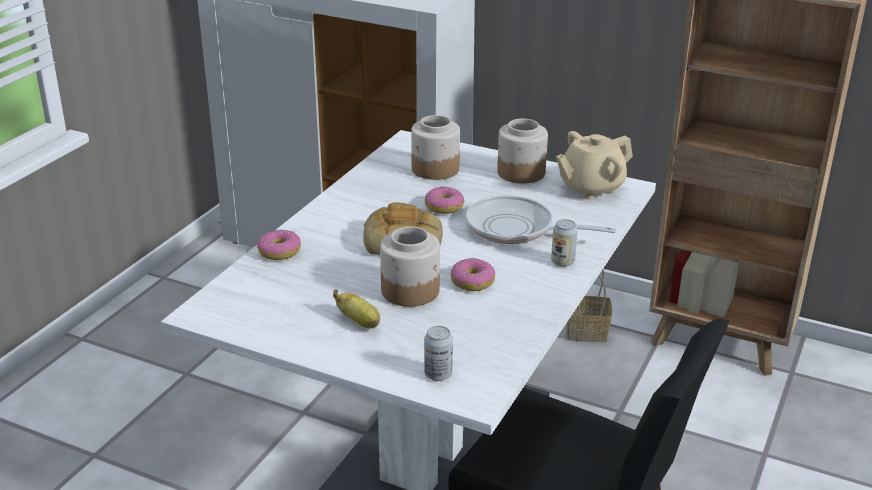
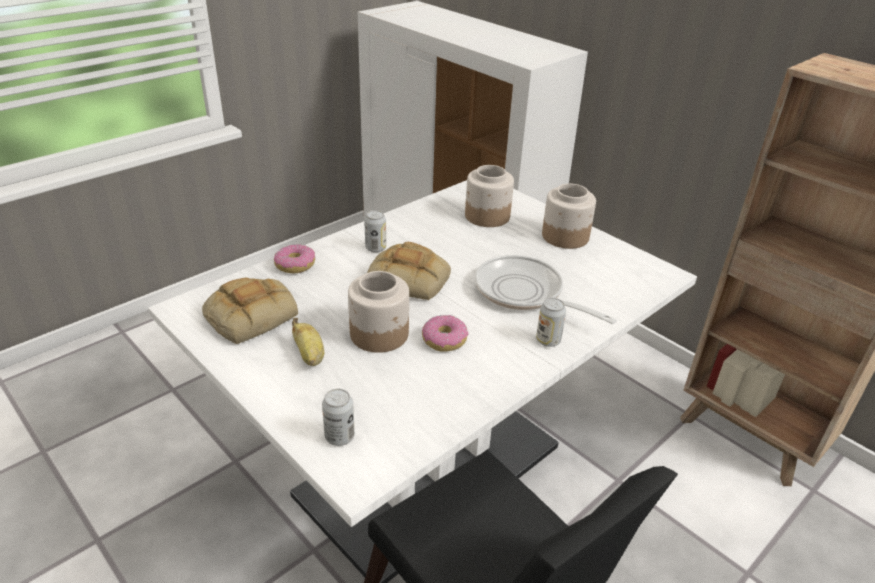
camera: 20 degrees right, 5 degrees up
donut [425,187,464,214] -> none
beige teapot [556,131,633,200] -> none
basket [566,268,612,342] -> none
none -> bread [202,278,298,344]
none -> can [364,210,386,253]

